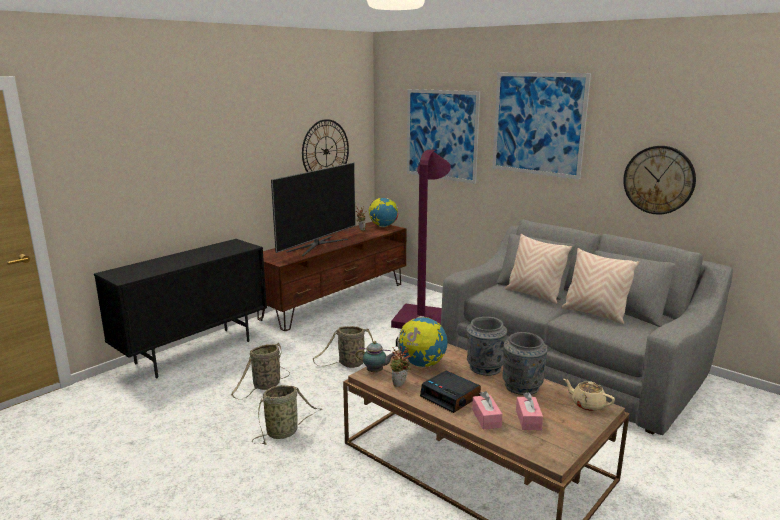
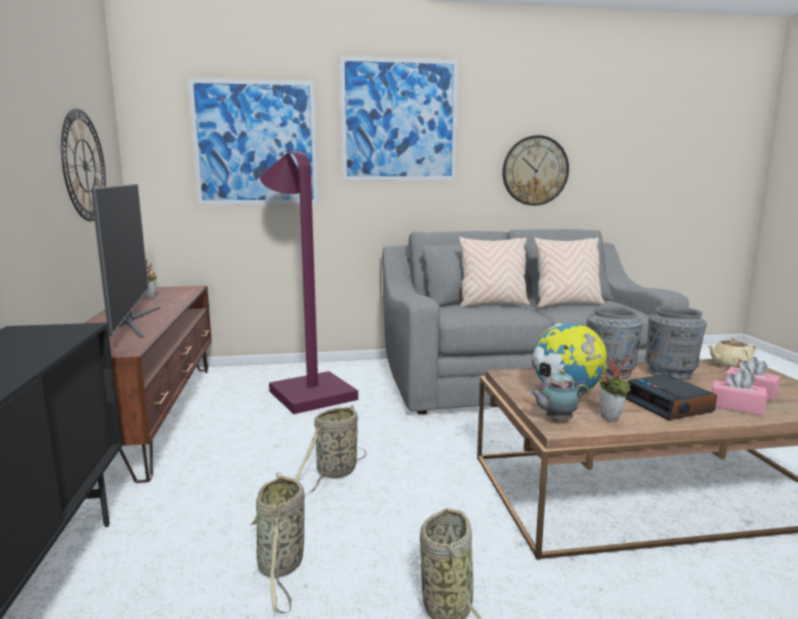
camera: 50 degrees left, 5 degrees down
teapot [356,341,395,372] -> teapot turned 150 degrees counterclockwise [530,369,589,421]
globe [369,198,398,227] -> none
alarm clock [420,371,481,413] -> alarm clock turned 75 degrees clockwise [625,374,717,420]

